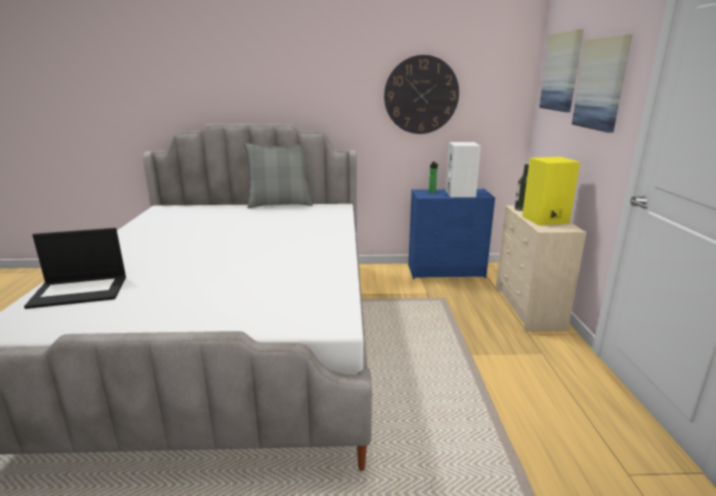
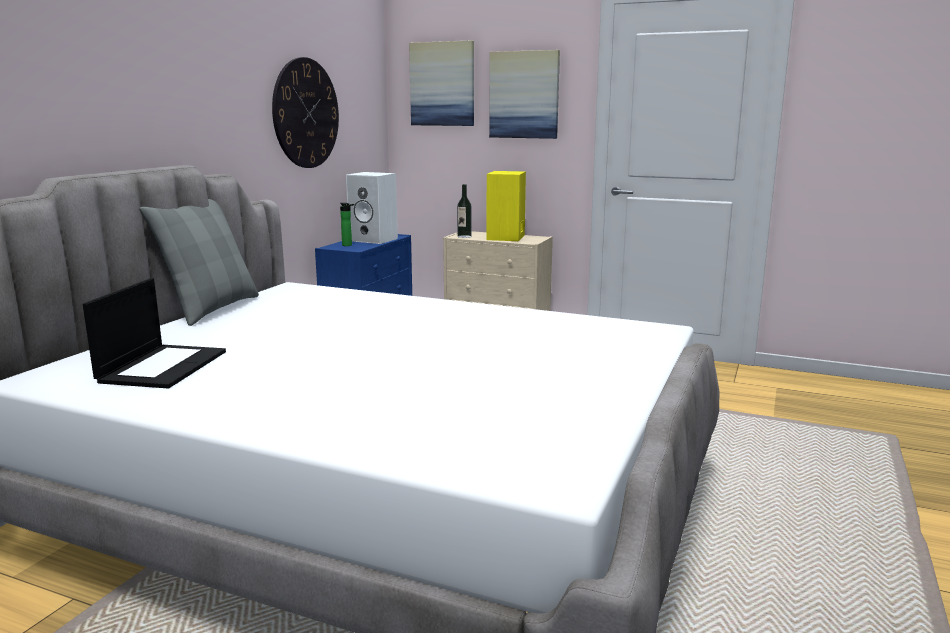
camera: 65 degrees left, 5 degrees down
laptop [24,228,126,309] -> laptop moved to [83,278,226,389]

